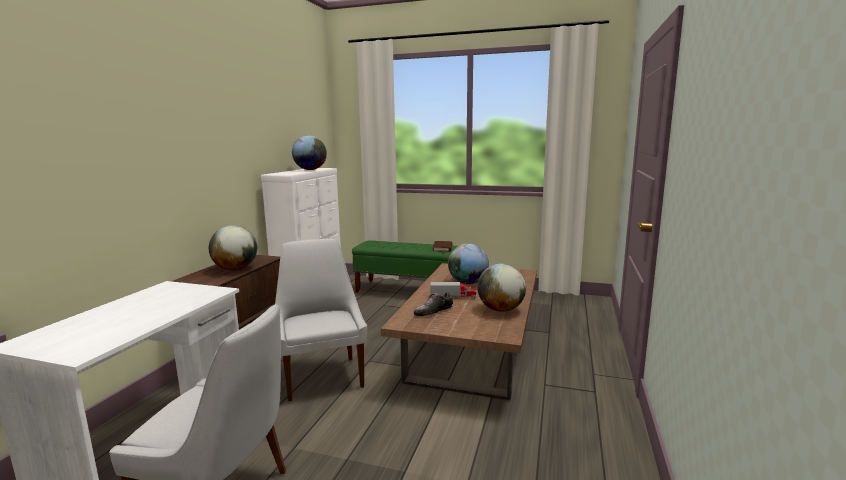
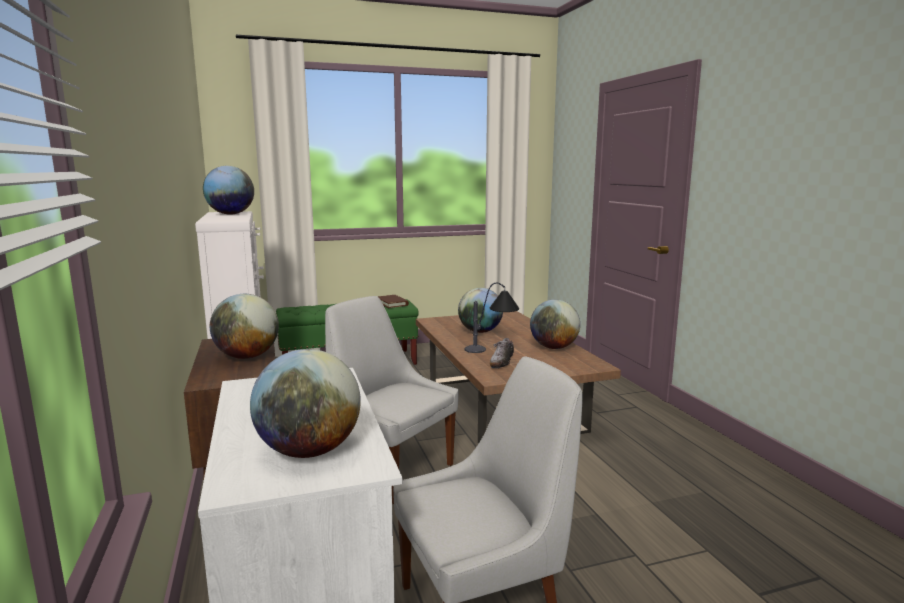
camera: 35 degrees left, 0 degrees up
toy truck [431,282,477,299] -> table lamp [464,282,519,353]
none -> globe [250,349,361,458]

